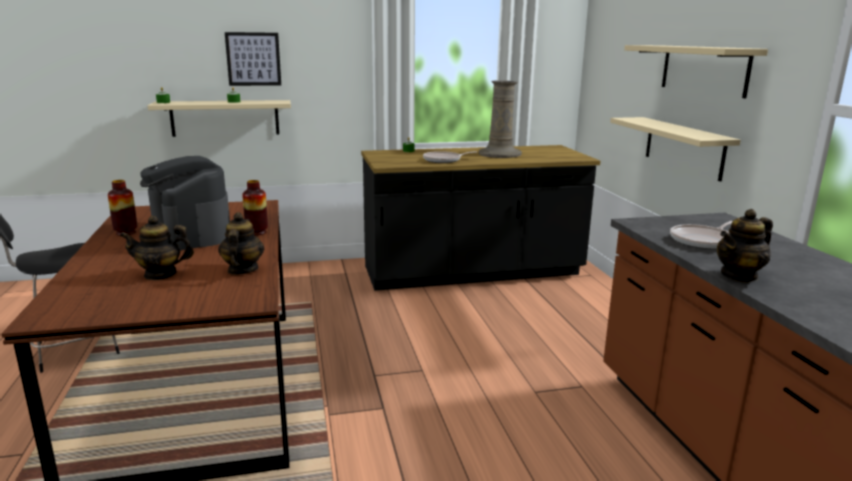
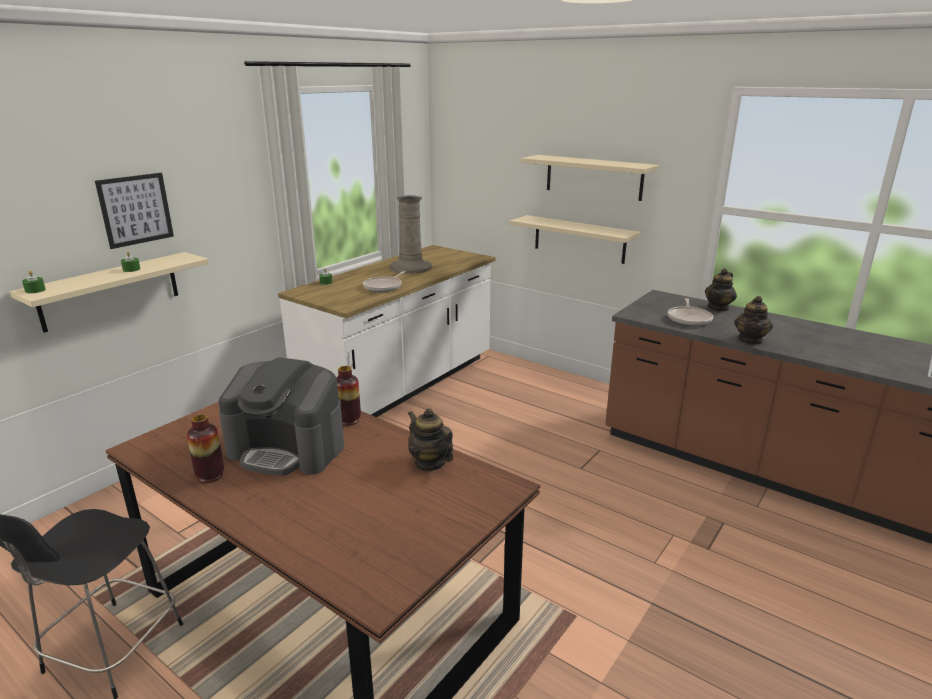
camera: 40 degrees left, 5 degrees up
teapot [120,216,194,280] -> teapot moved to [705,268,737,312]
black counter [361,145,600,291] -> white counter [278,245,496,417]

